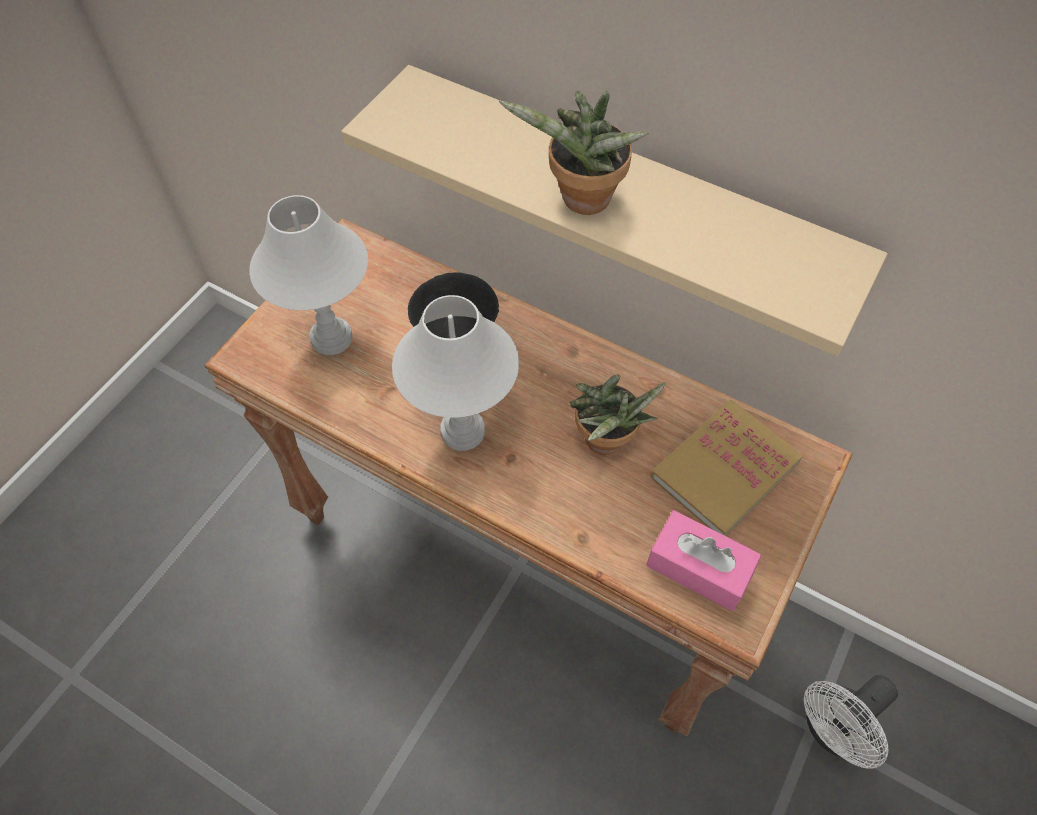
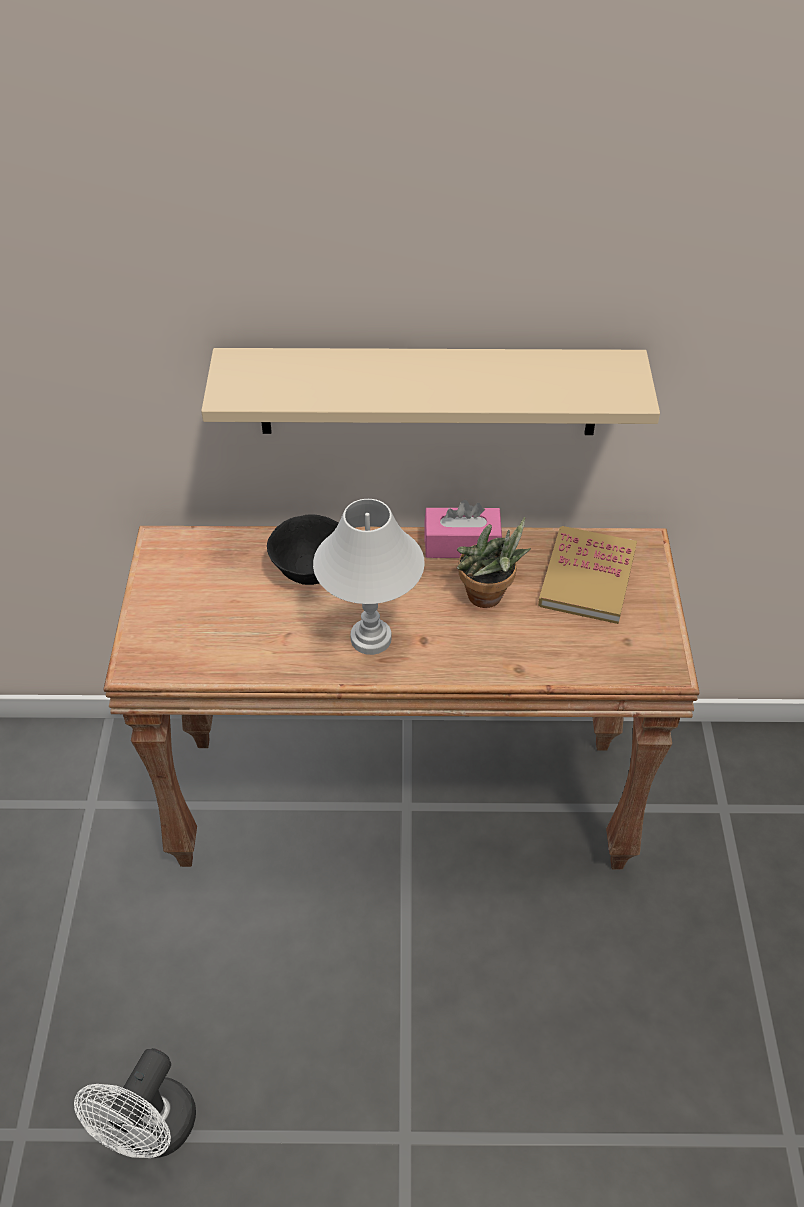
camera: 30 degrees left, 10 degrees down
white table lamp [249,195,368,355] -> none
potted plant [499,90,648,215] -> none
pink tissue box [646,510,762,611] -> pink tissue box moved to [424,500,502,558]
white fan [804,675,898,769] -> white fan moved to [74,1048,196,1158]

